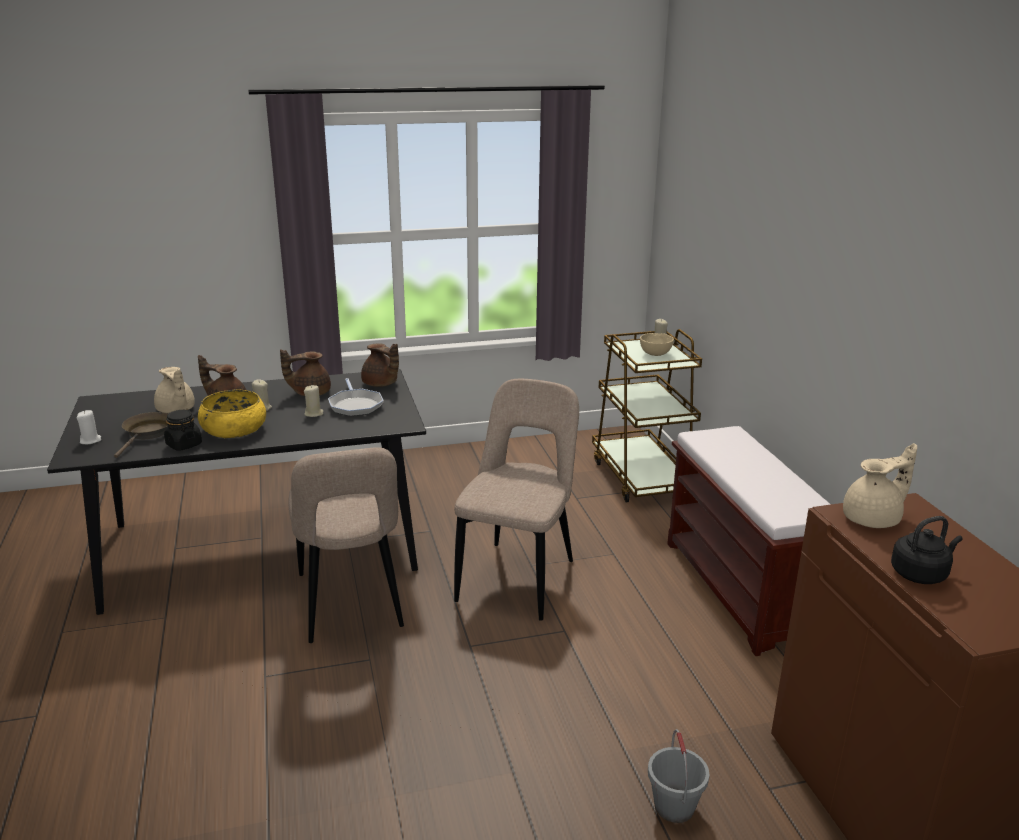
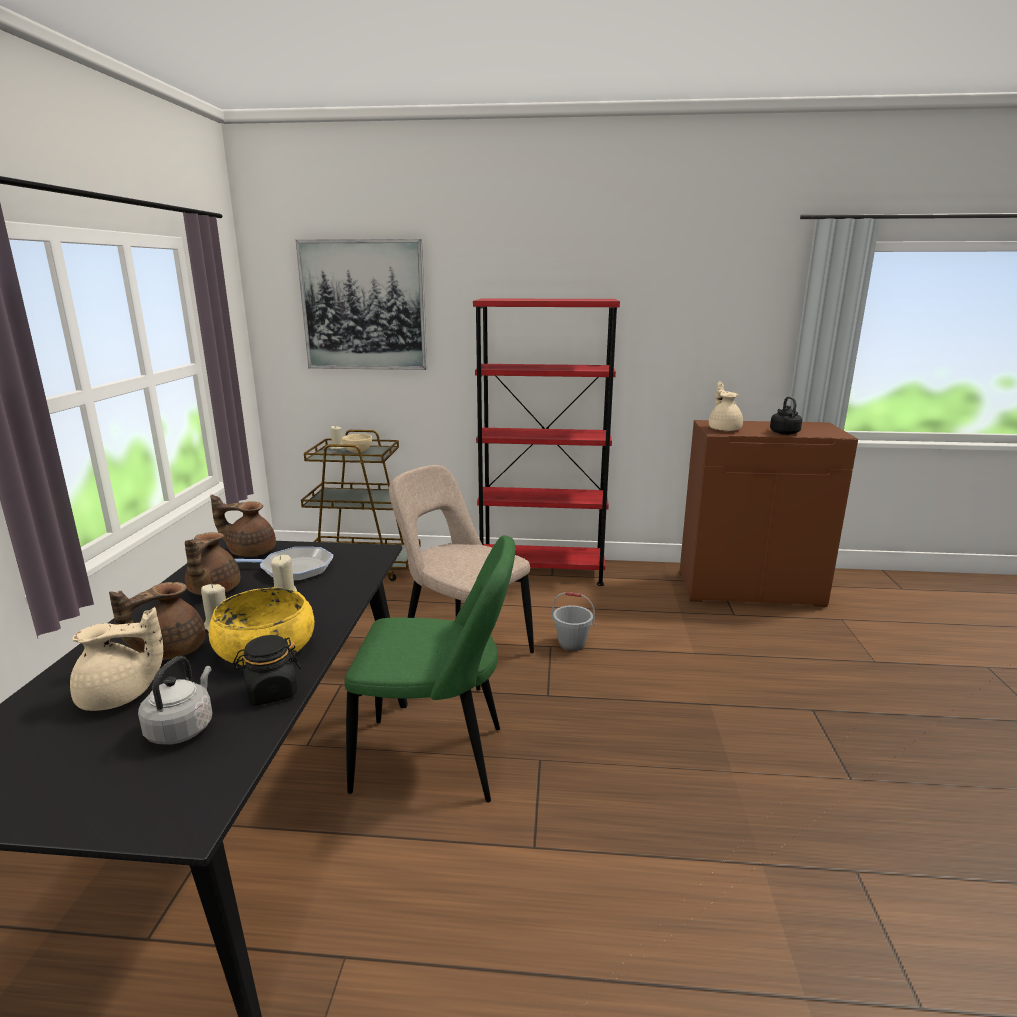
camera: 70 degrees left, 5 degrees down
white candle [77,410,101,444] -> none
brown frying pan [114,412,168,458] -> grey kettle [138,656,213,745]
beige chair [289,447,404,643] -> green chair [344,536,516,802]
brown teapot [361,343,399,387] -> brown teapot turned 150 degrees counterclockwise [210,495,276,557]
grey bucket [648,729,709,823] -> grey bucket moved to [552,592,595,651]
brown bench [667,426,831,656] -> red bookcase [473,298,620,586]
none -> picture [296,239,427,370]

